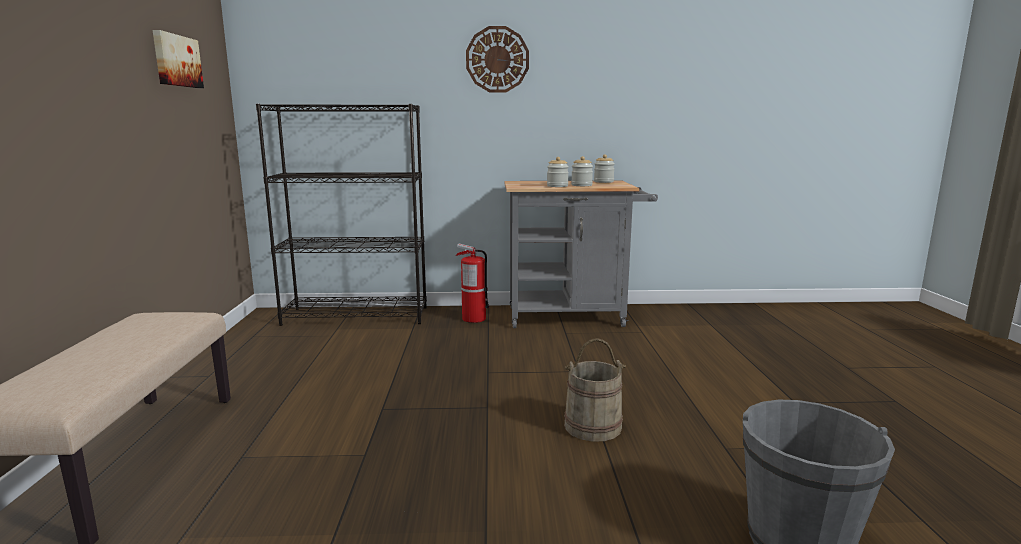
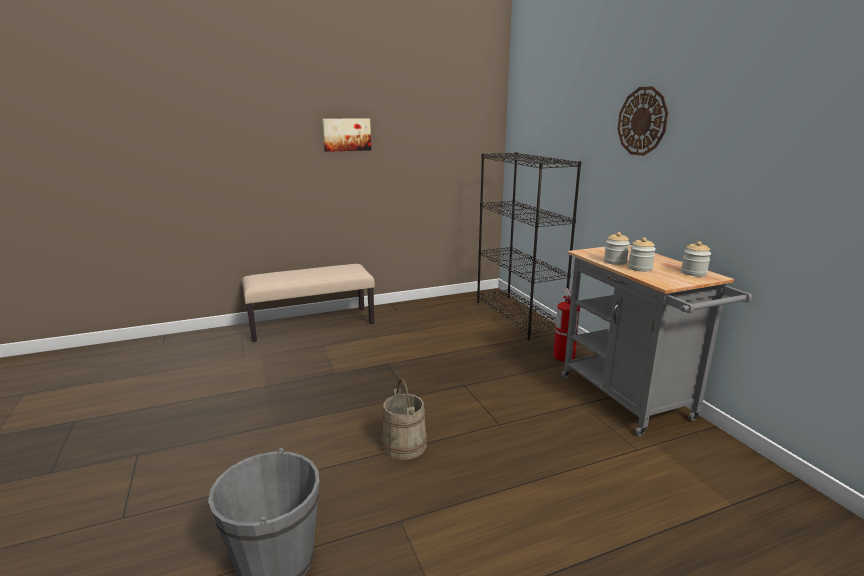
camera: 70 degrees right, 5 degrees up
picture [152,30,204,88] -> picture moved to [322,118,371,152]

